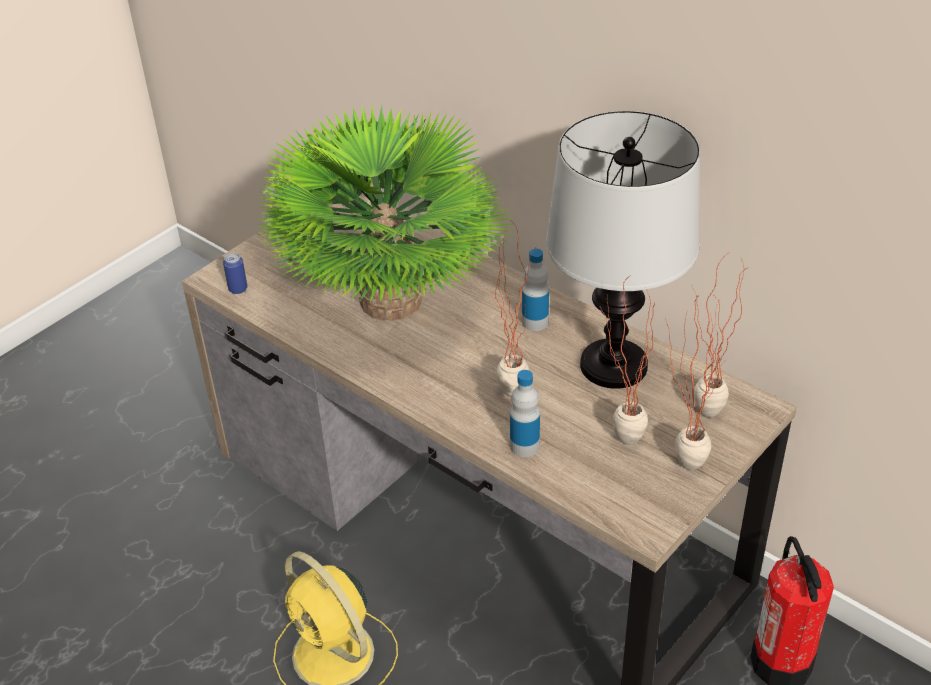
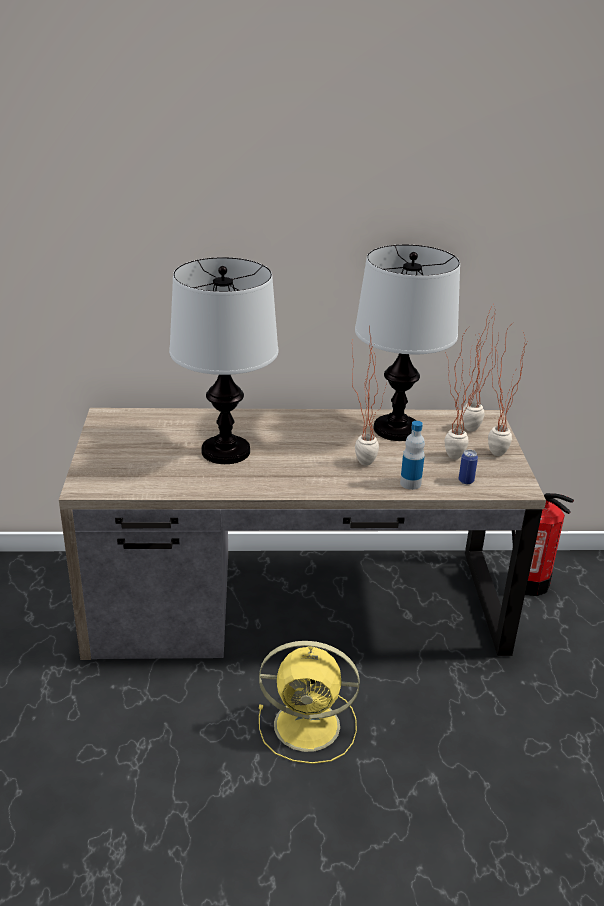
camera: 45 degrees left, 10 degrees down
can [223,253,247,294] -> can moved to [459,450,478,484]
potted plant [256,104,515,321] -> table lamp [169,257,279,464]
bottle [522,249,549,331] -> none

